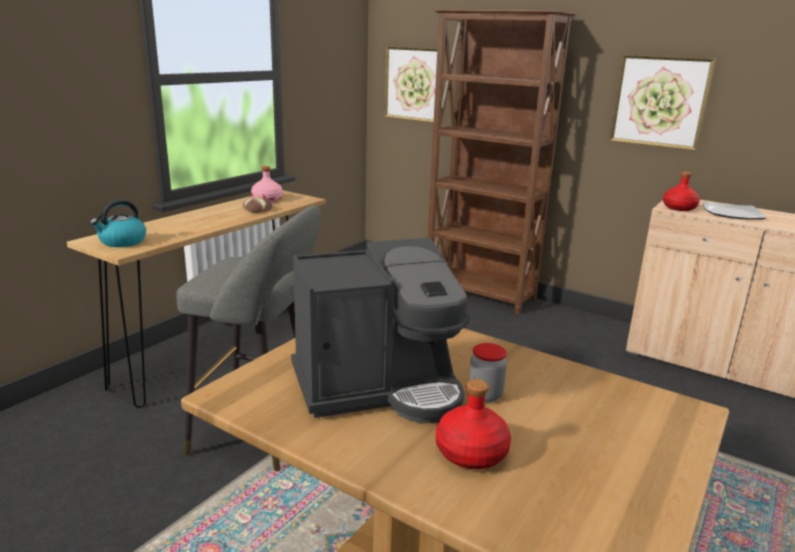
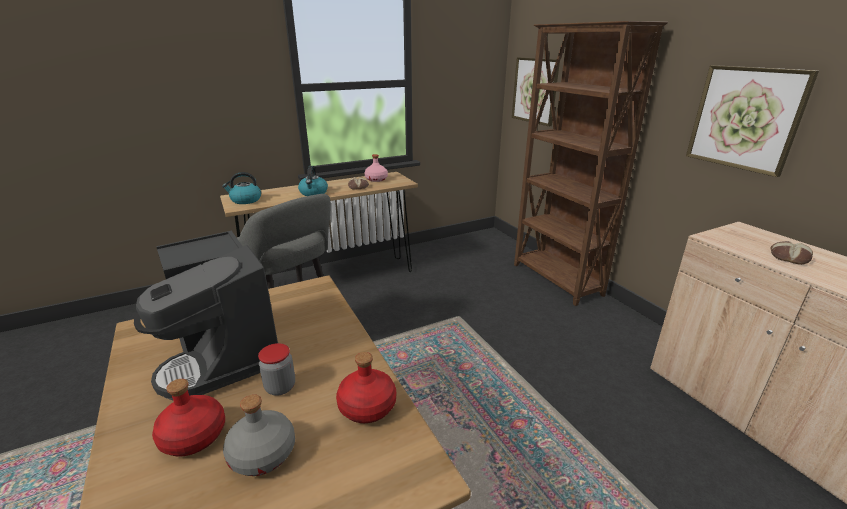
camera: 30 degrees right, 5 degrees up
coffee machine [291,238,471,423] -> coffee machine turned 45 degrees clockwise [134,231,278,401]
red bottle [663,172,700,211] -> red bottle moved to [336,352,396,423]
plate [703,202,767,220] -> bread [771,241,813,265]
none -> grey bottle [223,394,295,476]
none -> kettle [298,166,328,196]

